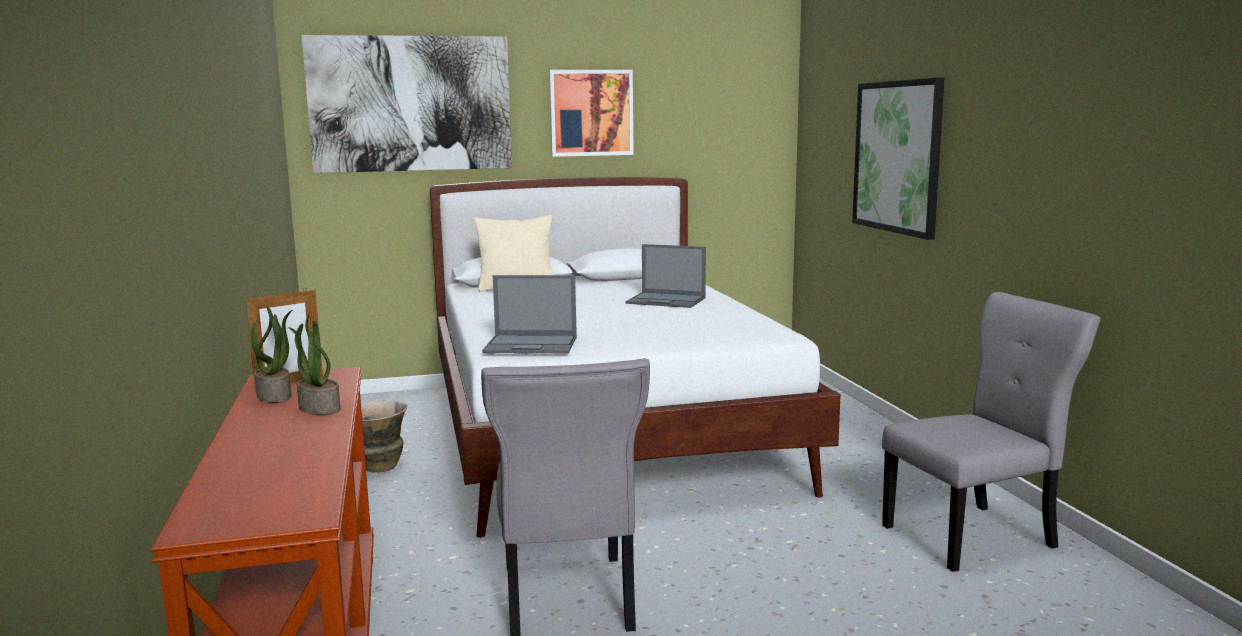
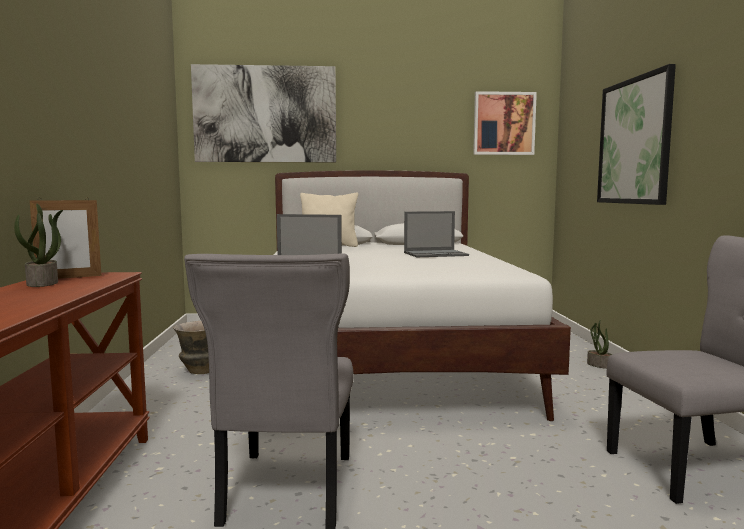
camera: 10 degrees right, 5 degrees down
potted plant [288,314,340,415] -> potted plant moved to [587,320,612,369]
picture [549,70,634,157] -> picture moved to [473,91,537,155]
laptop [625,244,706,308] -> laptop turned 45 degrees counterclockwise [404,211,469,257]

